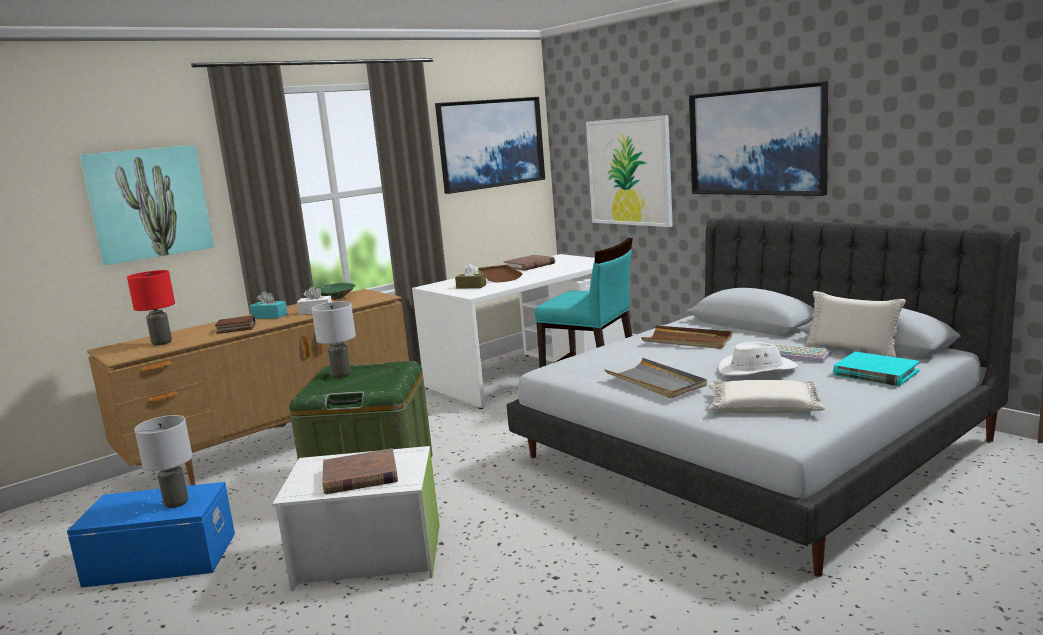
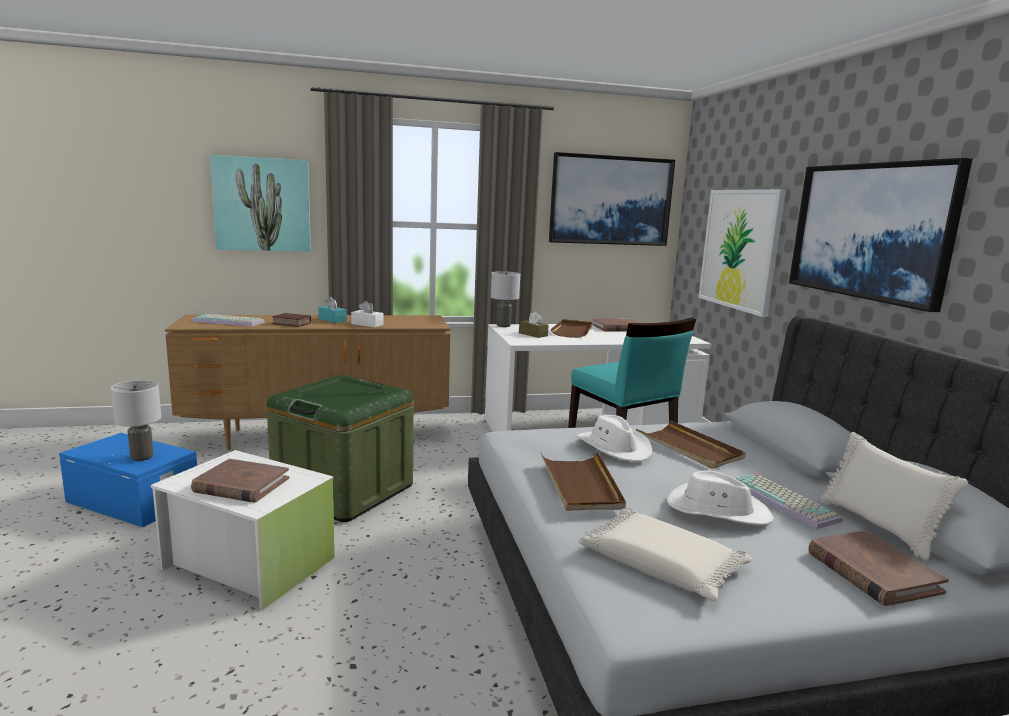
camera: 25 degrees right, 0 degrees up
red table lamp [127,270,175,345] -> keyboard [192,314,265,326]
white table lamp [311,301,356,378] -> white table lamp moved to [491,271,520,327]
green bowl [316,283,356,300] -> none
grey tray [604,358,707,399] -> brown tray [540,452,626,511]
turquoise book [833,352,920,386] -> brown book [808,530,949,606]
none -> white hat [577,415,652,462]

